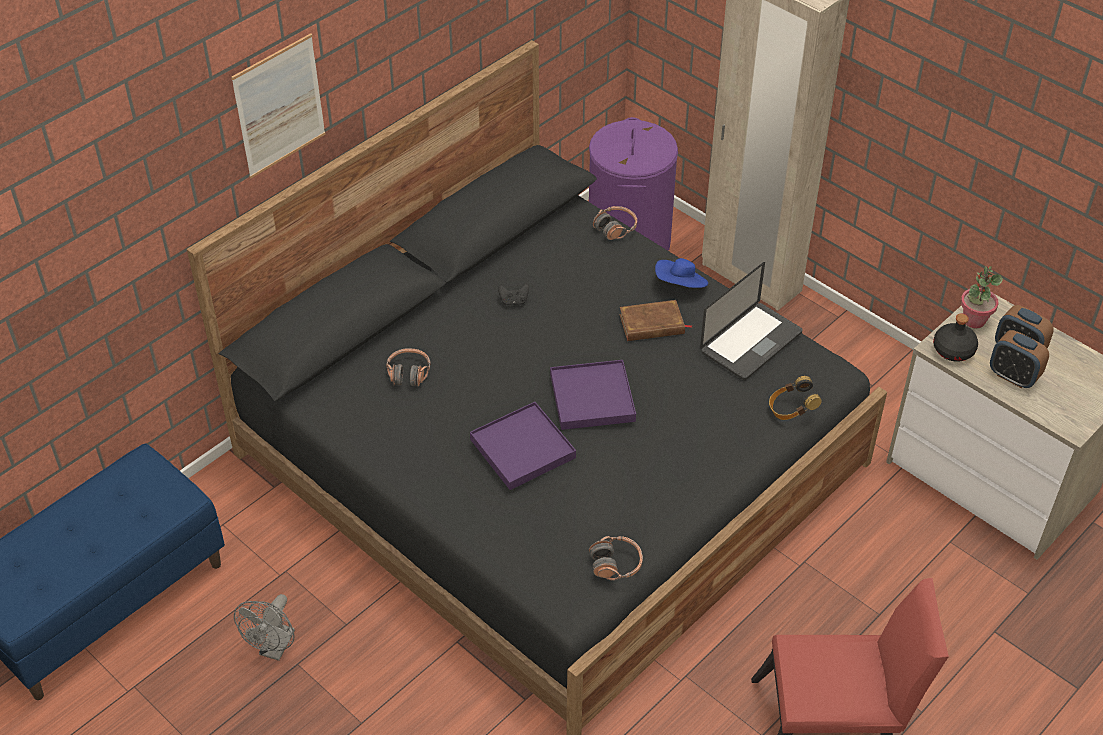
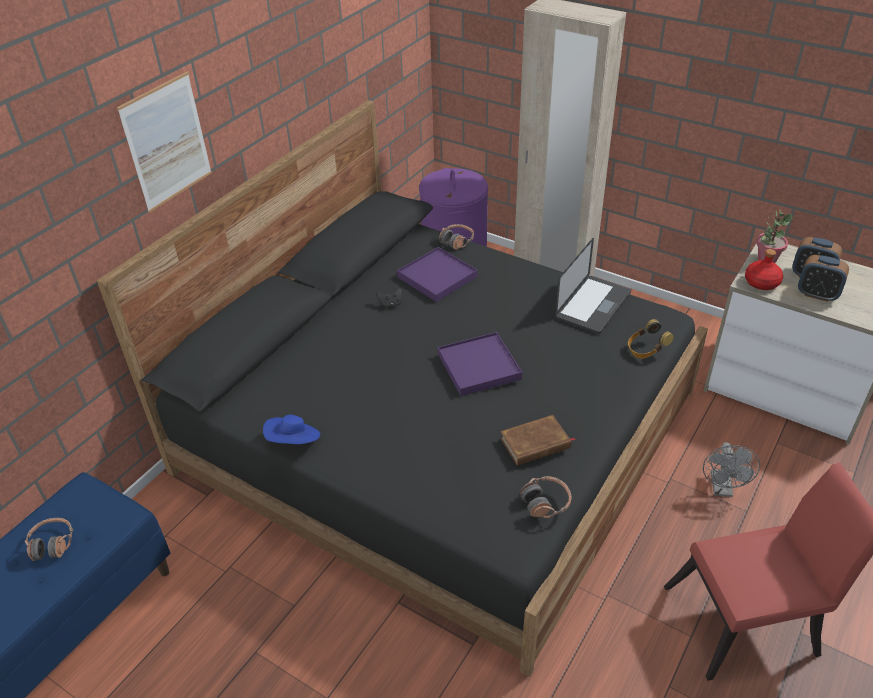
camera: 10 degrees left, 5 degrees down
grey fan [234,594,295,661] -> grey fan moved to [703,442,760,497]
headphones [386,348,431,387] -> headphones moved to [25,518,73,561]
purple tray [470,402,576,490] -> purple tray moved to [397,247,478,302]
brown book [619,300,693,341] -> brown book moved to [500,415,575,465]
blue hat [655,258,708,288] -> blue hat moved to [263,415,320,444]
black bottle [933,314,978,362] -> red bottle [745,249,783,290]

